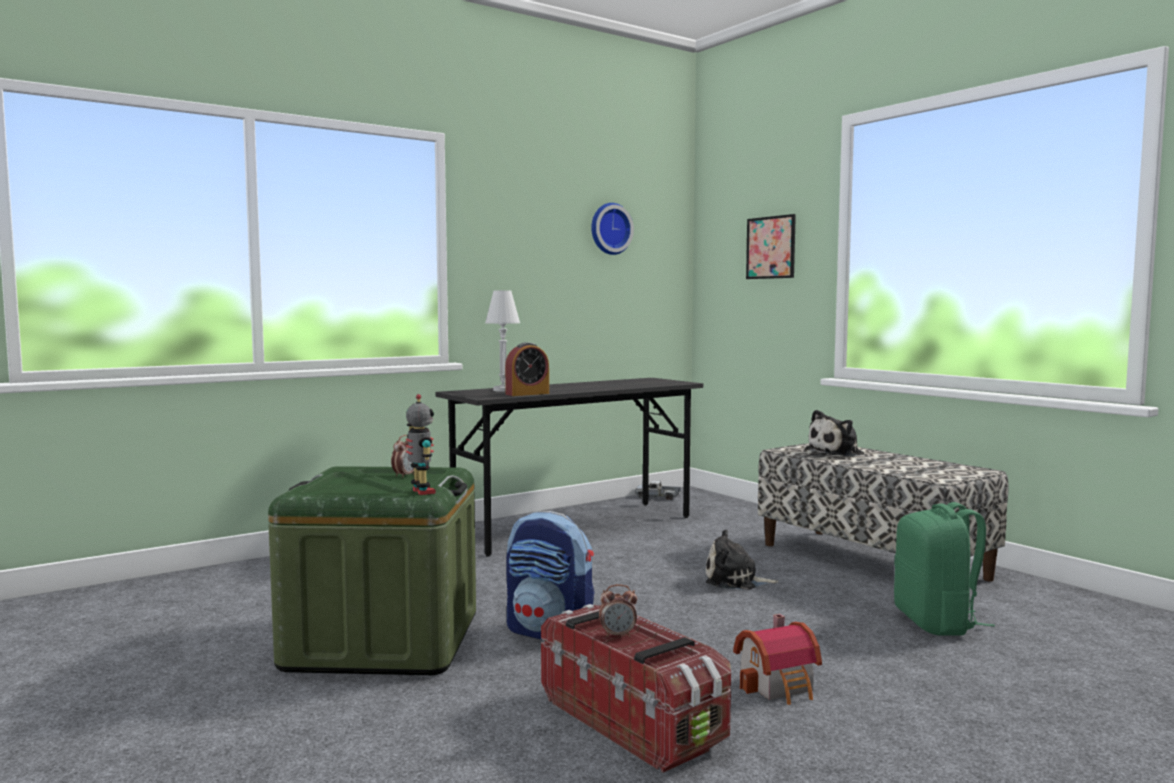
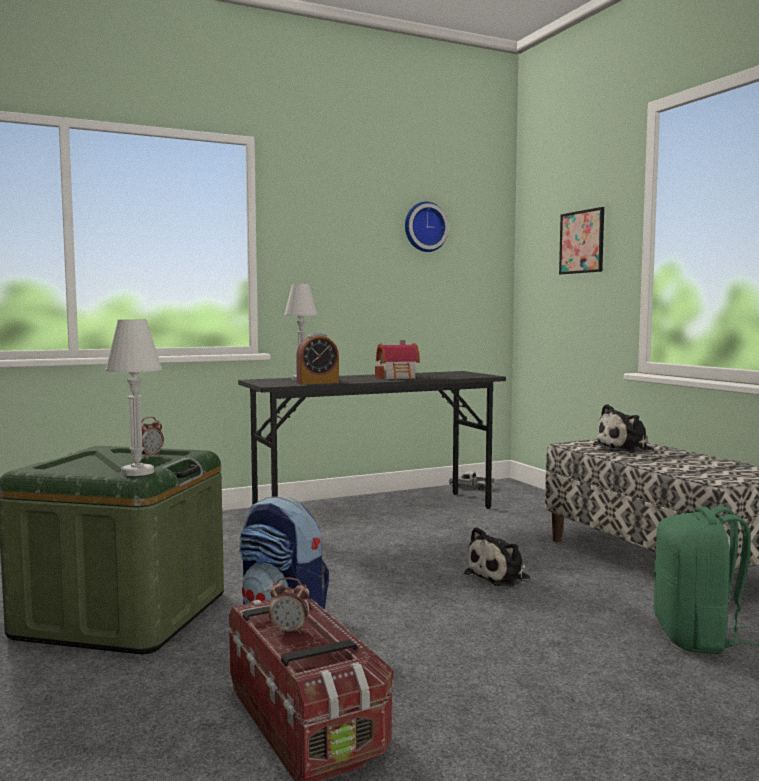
camera: 10 degrees right, 0 degrees up
toy robot [406,394,435,495] -> white table lamp [105,320,162,476]
plush toy [706,529,779,590] -> plush toy turned 60 degrees counterclockwise [464,527,530,587]
toy house [733,614,822,705] -> toy house moved to [375,340,420,380]

